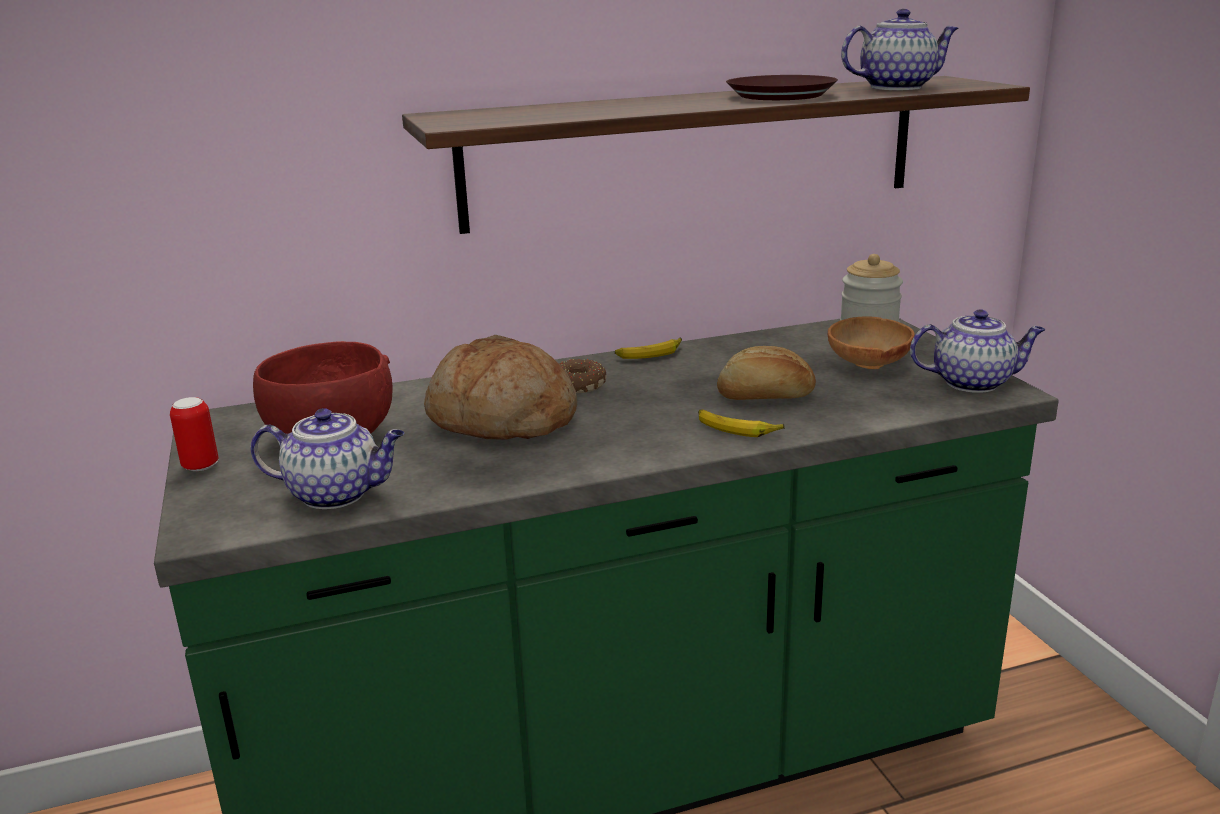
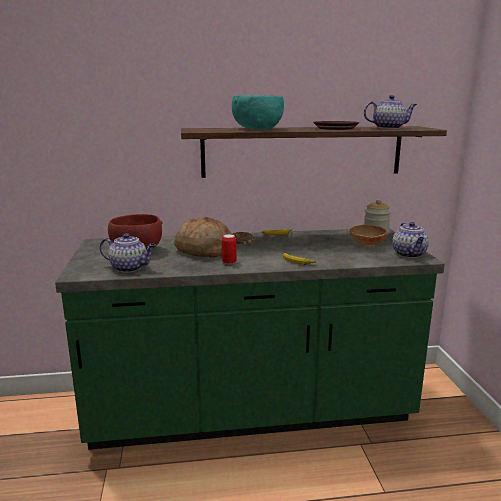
camera: 10 degrees right, 5 degrees down
can [170,397,218,471] -> can moved to [222,234,237,265]
bread [717,346,816,400] -> none
teapot [910,309,1045,393] -> teapot turned 75 degrees clockwise [392,222,429,258]
none -> turquoise bowl [232,95,284,129]

